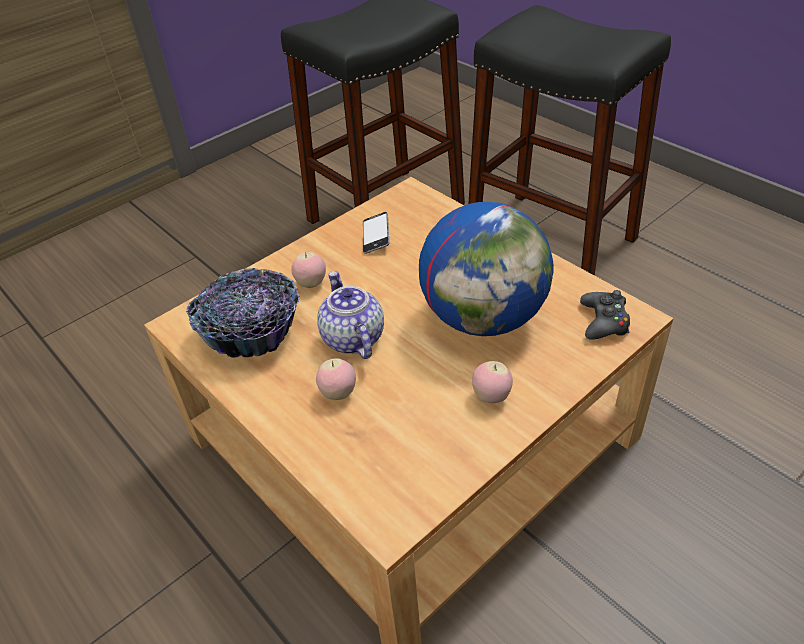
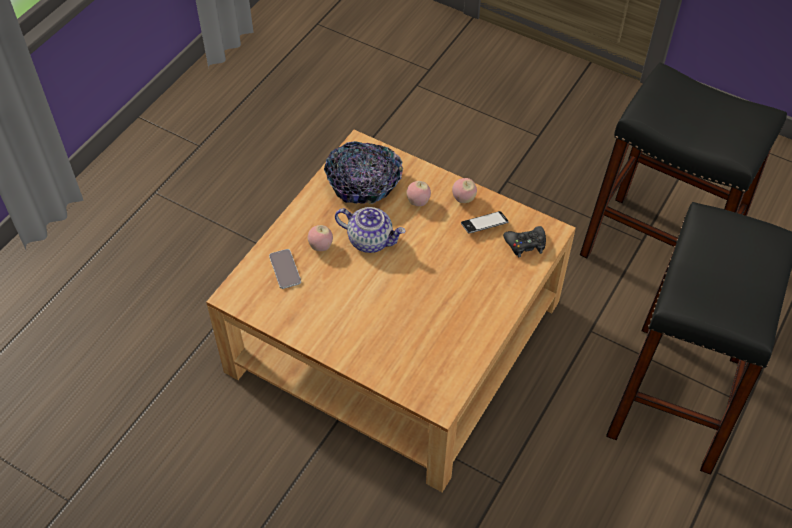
camera: 70 degrees right, 10 degrees up
teapot [317,271,384,359] -> teapot turned 60 degrees clockwise [335,207,406,253]
globe [419,202,554,336] -> none
apple [472,361,513,403] -> apple moved to [452,178,477,203]
black game controller [580,290,630,340] -> black game controller moved to [503,226,546,257]
none -> phone [269,249,301,289]

